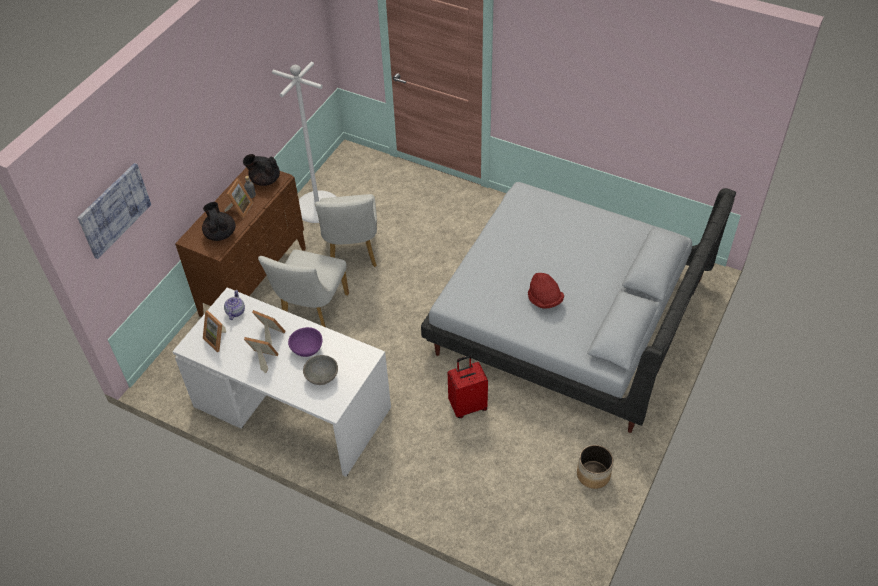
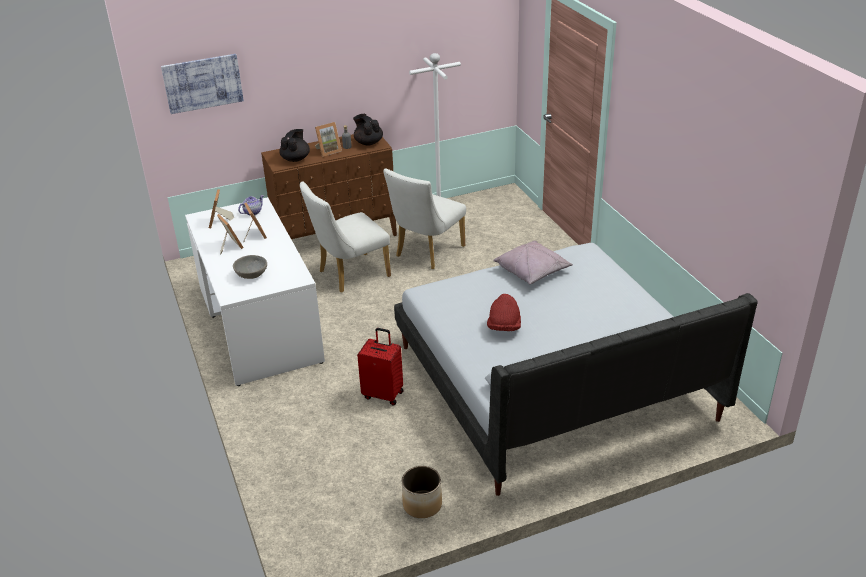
camera: 40 degrees right, 15 degrees down
purple bowl [288,327,322,357] -> none
none -> purple pillow [493,241,573,284]

